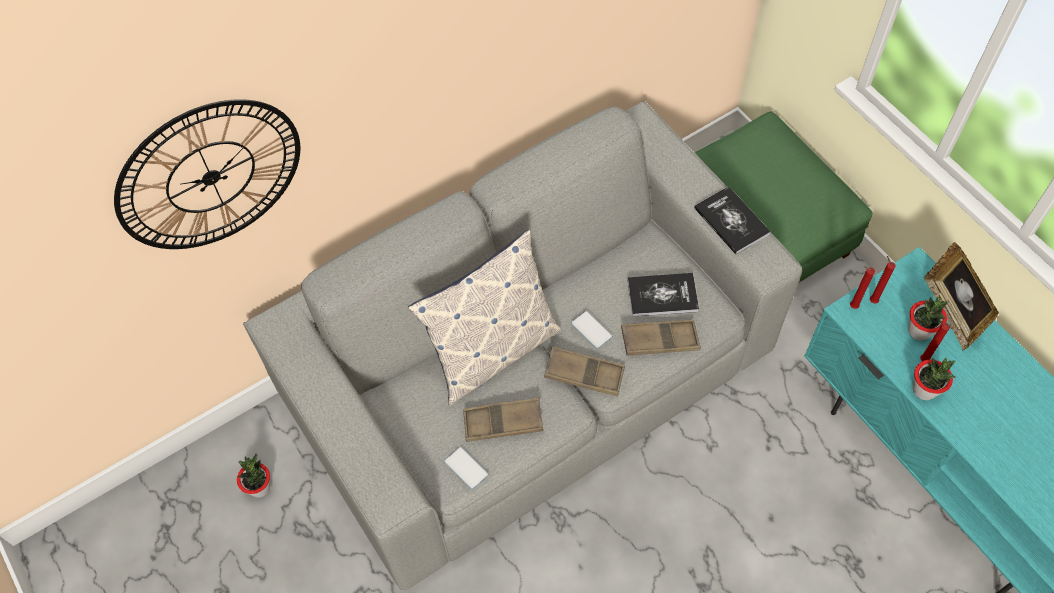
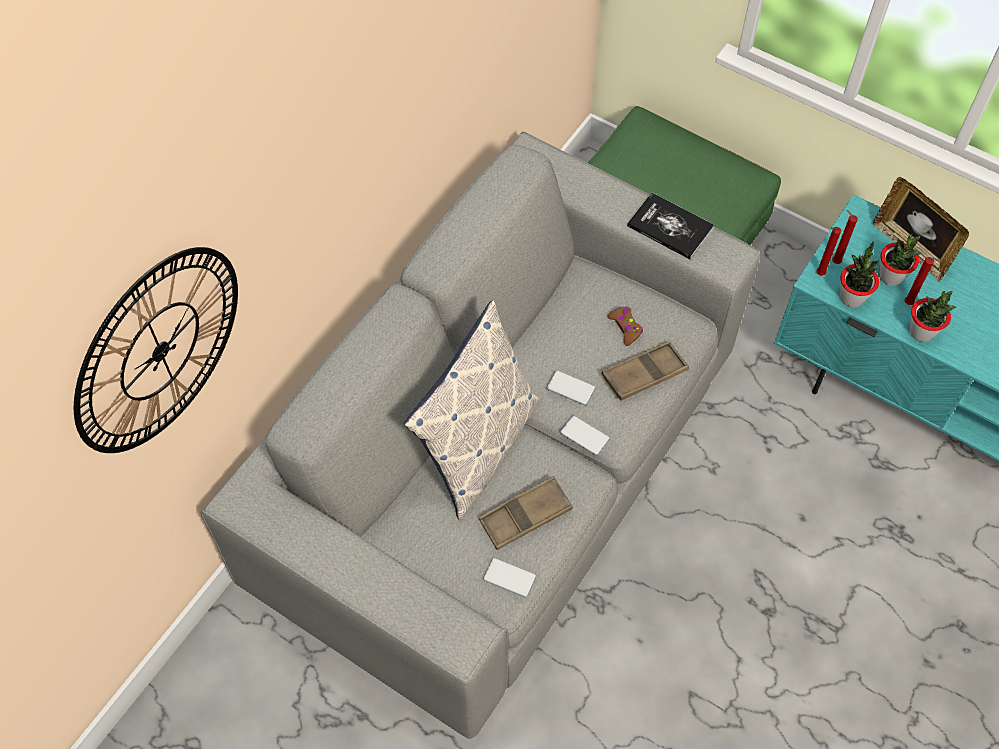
camera: 25 degrees left, 0 degrees up
potted plant [237,453,270,497] -> potted plant moved to [840,241,879,307]
brown tray [544,347,625,397] -> phone [560,415,610,456]
book [627,273,699,317] -> brown game controller [607,307,643,346]

